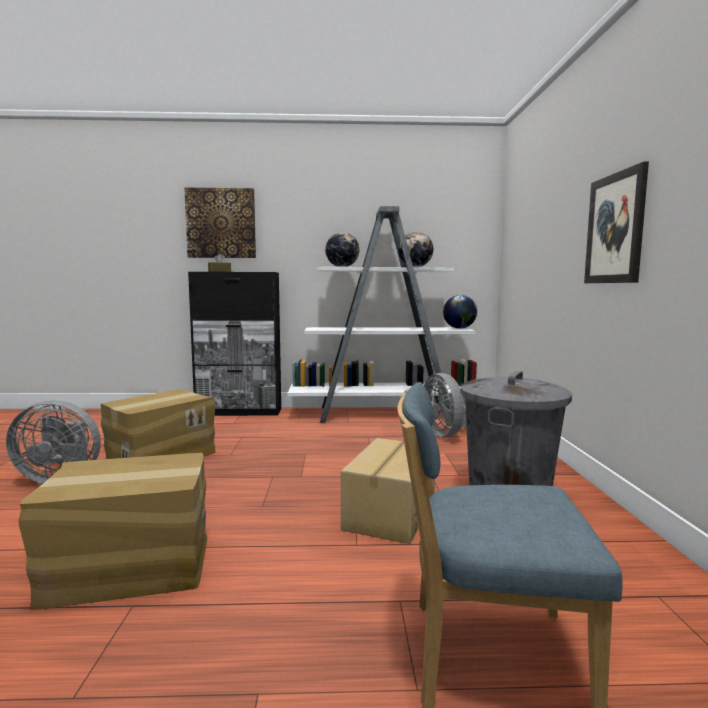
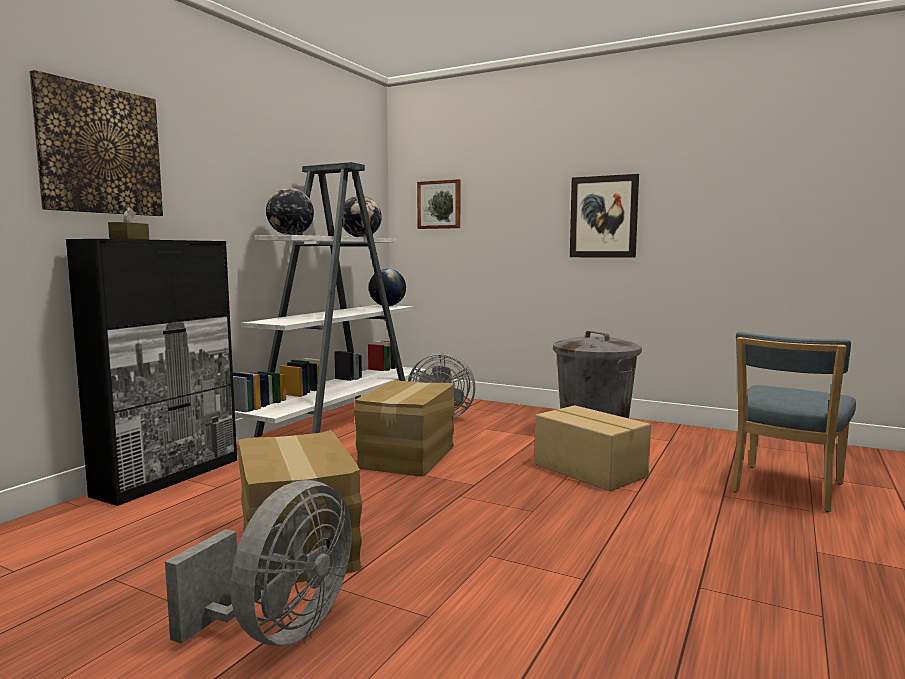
camera: 60 degrees left, 0 degrees up
cardboard box [18,453,207,610] -> cardboard box moved to [354,380,455,477]
none -> picture [417,179,461,229]

